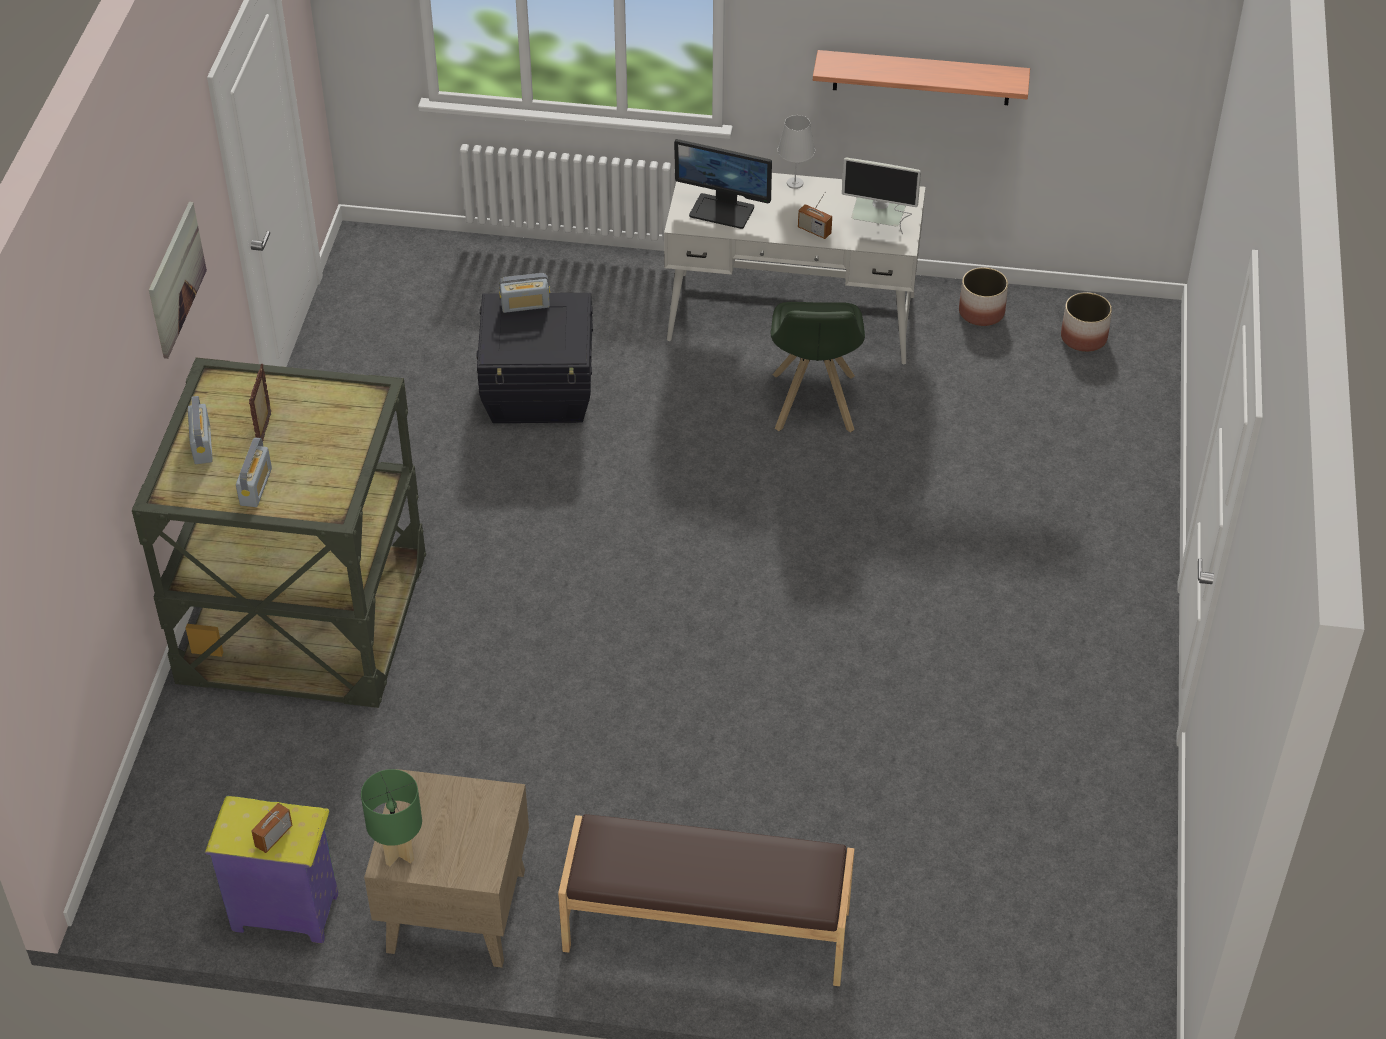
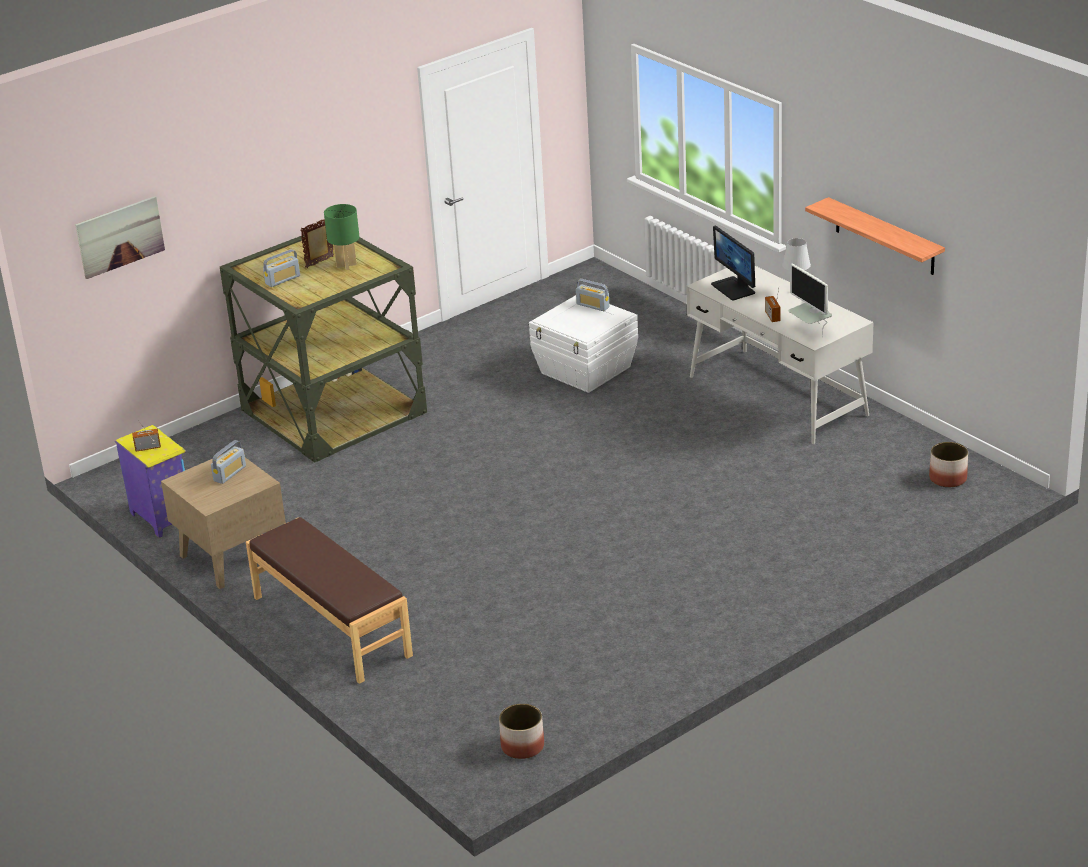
camera: 45 degrees right, 15 degrees down
picture [149,202,207,359] -> picture moved to [75,196,165,279]
radio [188,396,213,464] -> radio moved to [211,440,246,484]
green table lamp [361,769,422,866] -> green table lamp moved to [324,204,360,270]
black storage box [476,293,593,423] -> white storage box [529,295,638,393]
green chair [771,302,865,432] -> none
planter [959,267,1008,326] -> planter moved to [499,704,544,759]

